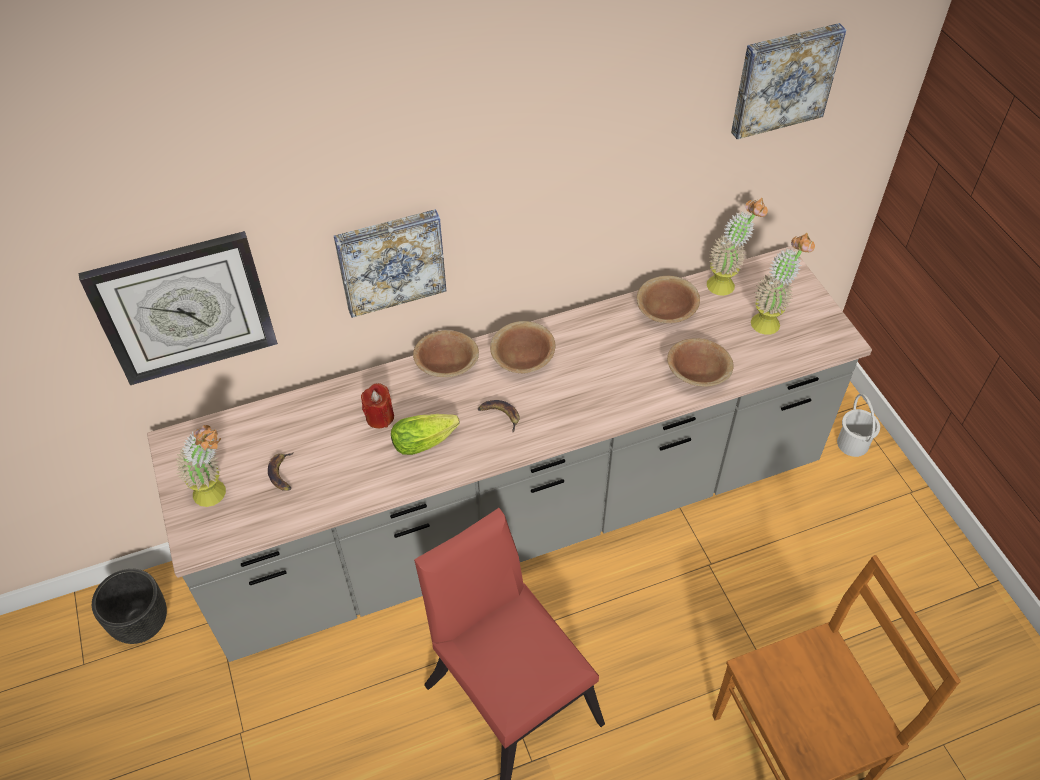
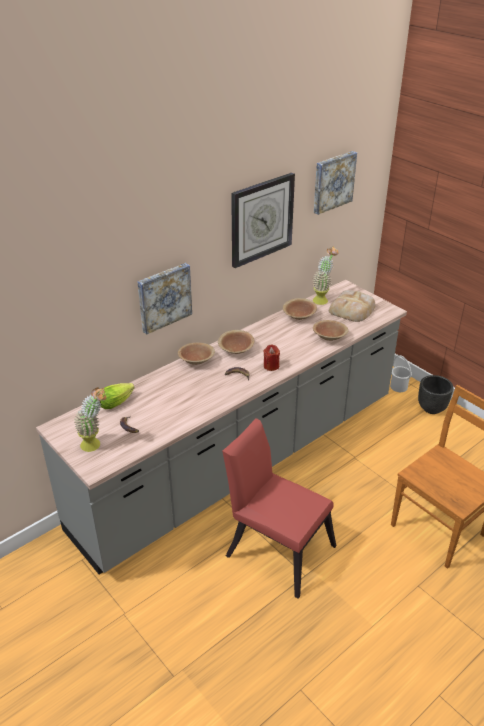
camera: 20 degrees left, 15 degrees down
wall clock [78,231,278,385] -> wall clock moved to [231,173,295,268]
black planter [92,569,167,644] -> black planter moved to [418,375,453,414]
red candle [361,383,394,428] -> red candle moved to [264,345,280,371]
lettuce [391,414,460,455] -> lettuce moved to [100,383,135,409]
potted plant [751,233,815,335] -> bread [329,290,376,322]

